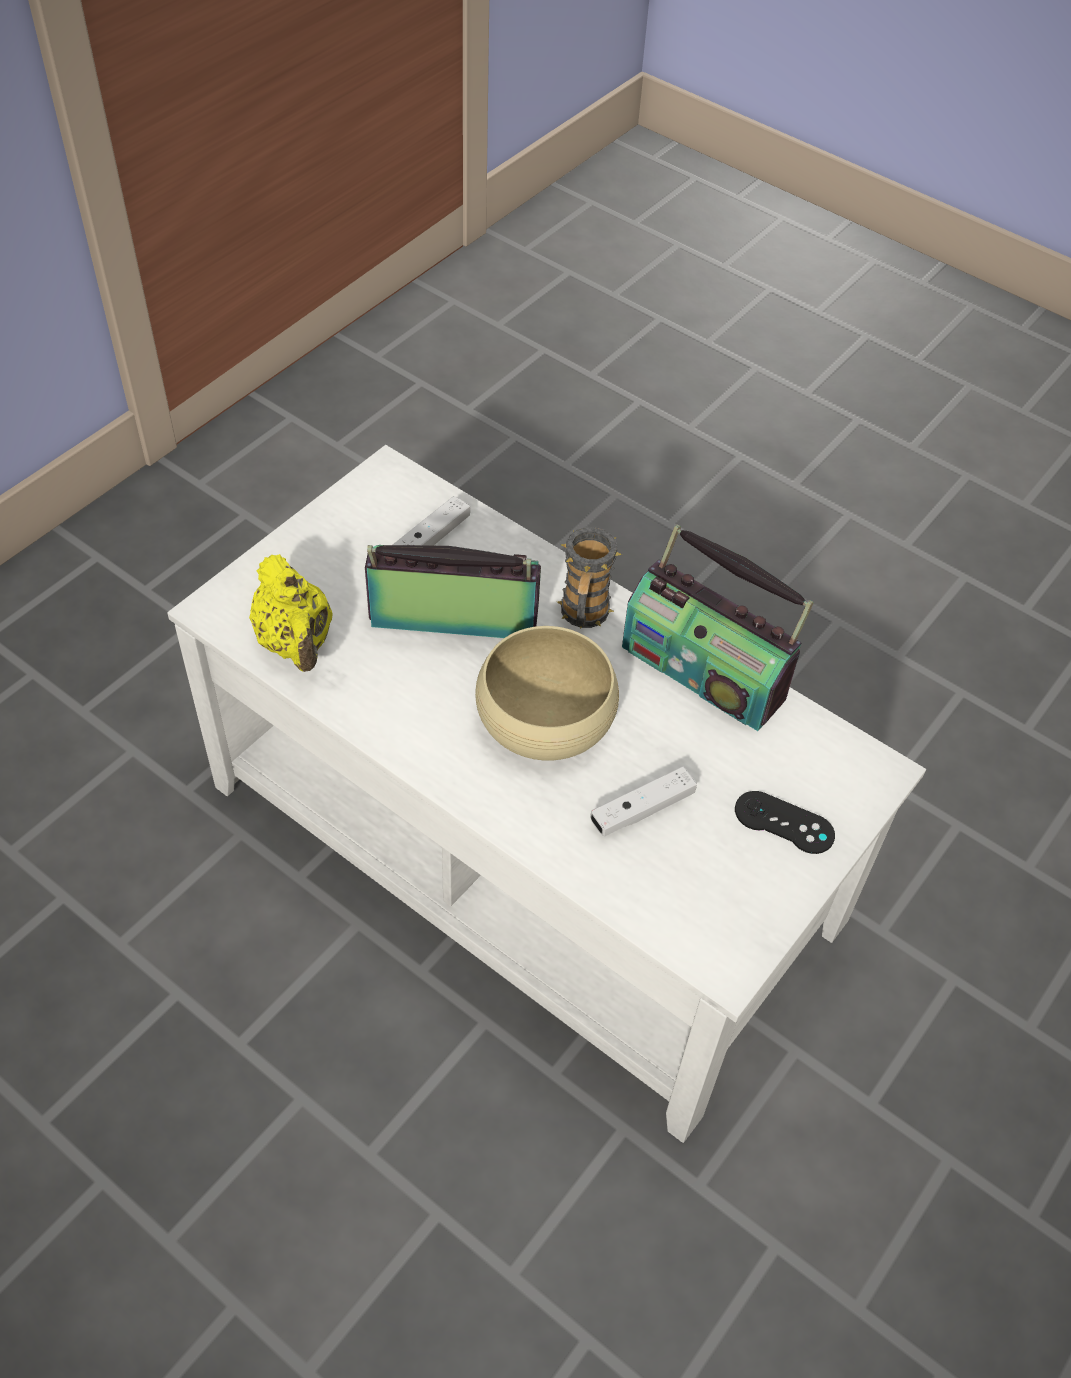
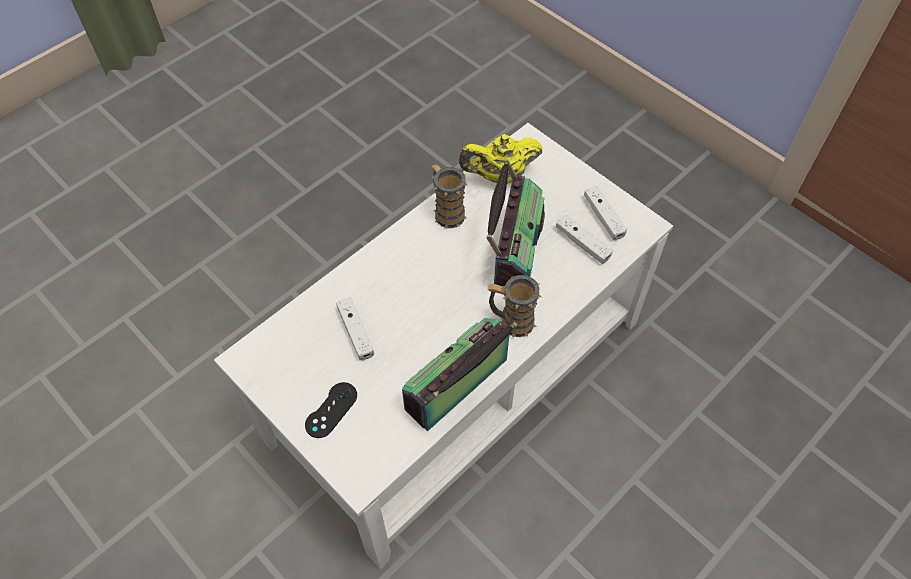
camera: 100 degrees right, 5 degrees up
beige bowl [475,626,619,760] -> none
none -> mug [431,164,468,228]
none -> white game controller [584,186,627,240]

